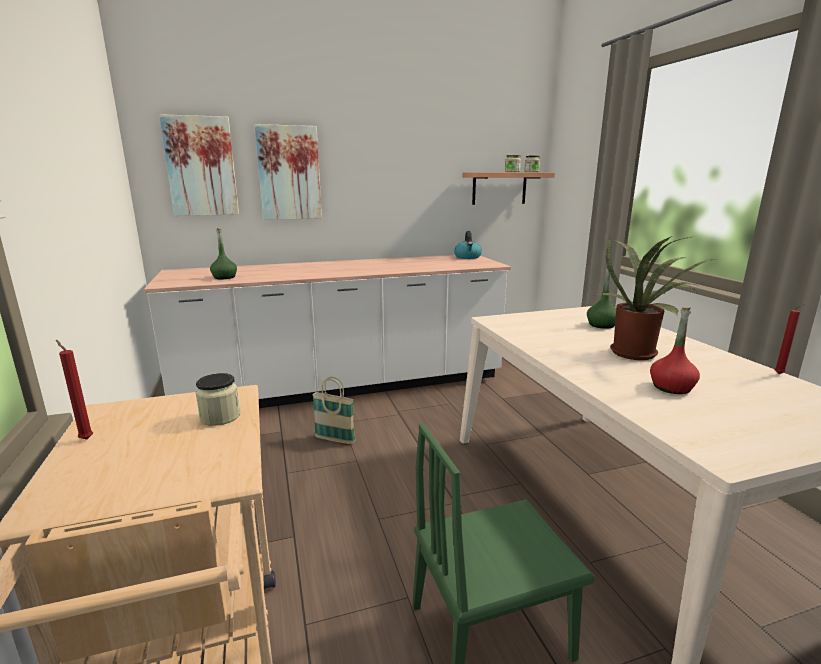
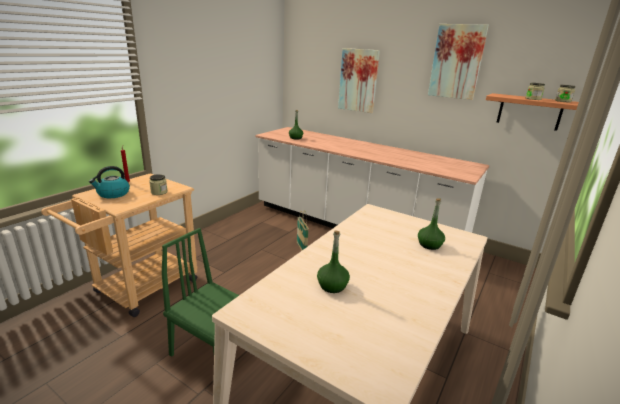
camera: 50 degrees right, 5 degrees up
picture [159,114,239,216] -> picture moved to [428,24,489,100]
kettle [454,231,482,259] -> kettle moved to [89,166,130,198]
potted plant [596,235,716,360] -> none
red bottle [650,307,700,394] -> green bottle [317,231,350,293]
red candle [774,304,805,374] -> none

